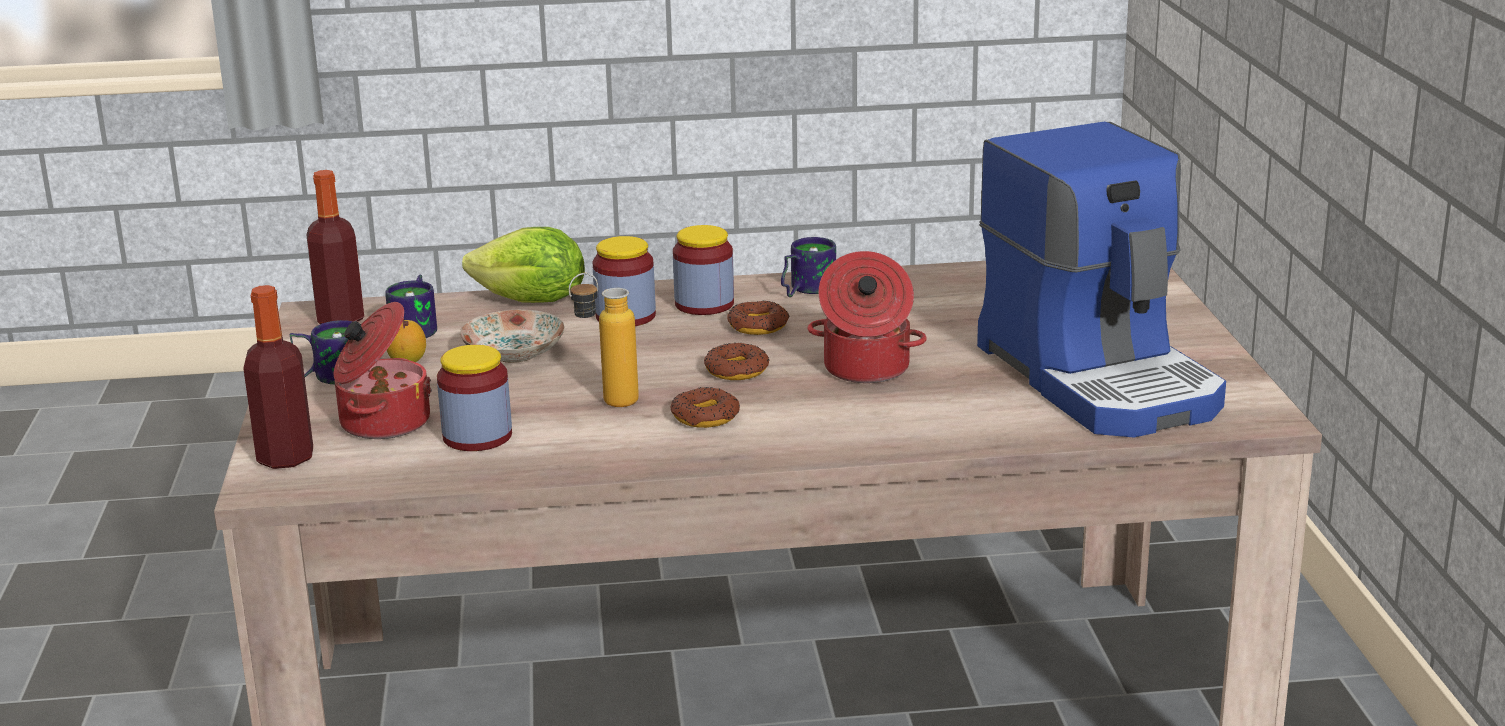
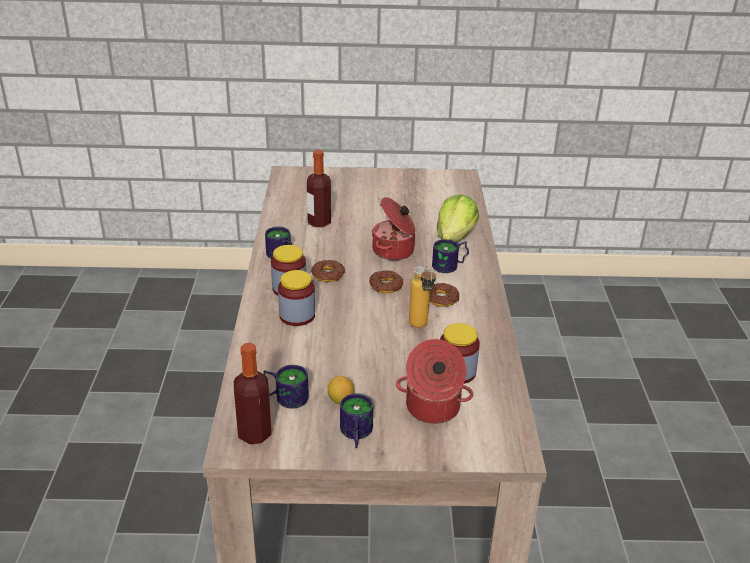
camera: 85 degrees left, 10 degrees up
bottle [243,285,313,469] -> bottle moved to [307,150,331,227]
plate [460,310,565,363] -> none
lettuce [462,227,585,303] -> lettuce moved to [437,194,479,242]
coffee machine [977,122,1226,438] -> none
none -> mug [432,239,469,273]

